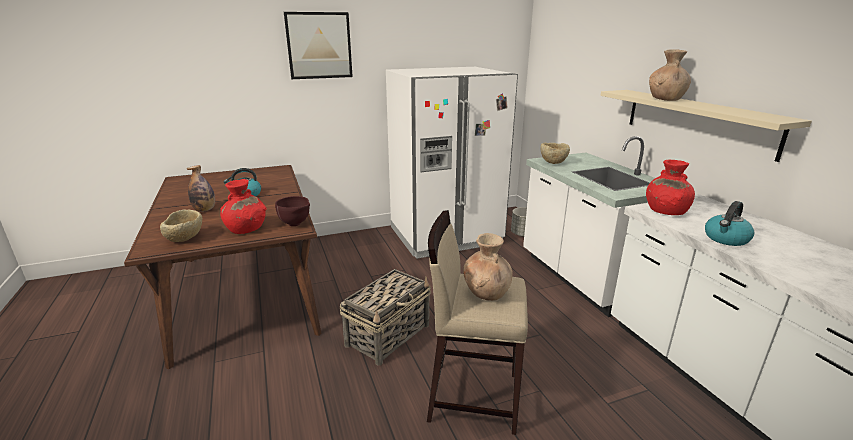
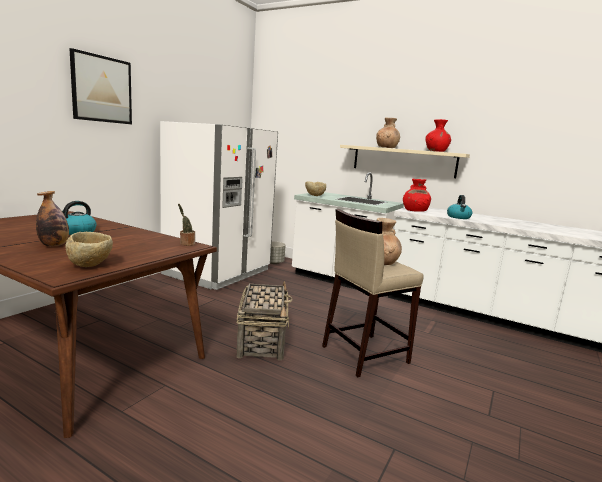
camera: 40 degrees left, 10 degrees down
red vase [220,179,267,234] -> red vase moved to [425,119,451,152]
brown bowl [275,196,310,226] -> potted plant [178,203,195,246]

